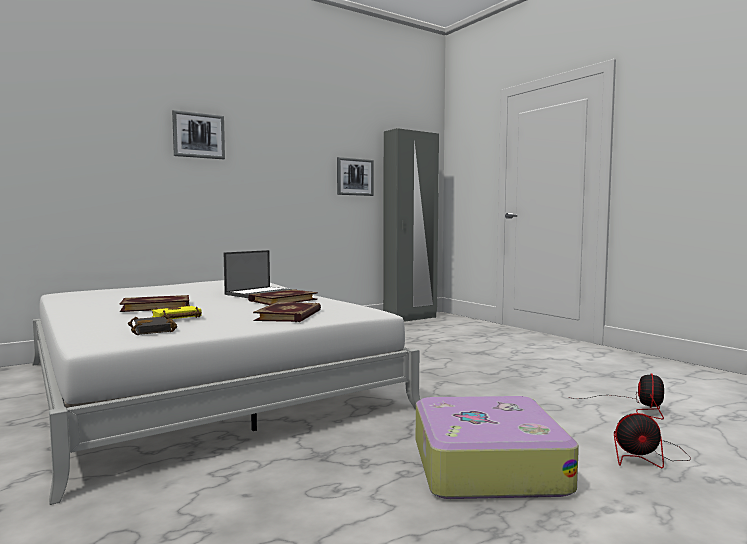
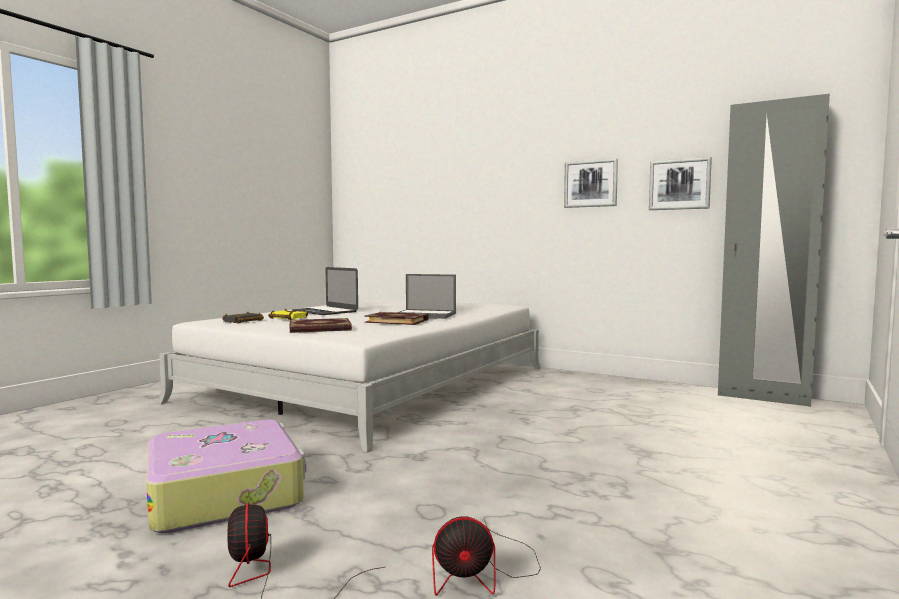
camera: 65 degrees right, 0 degrees up
book [120,295,189,312] -> laptop [292,267,358,315]
picture [172,110,225,159] -> picture moved to [564,158,618,208]

